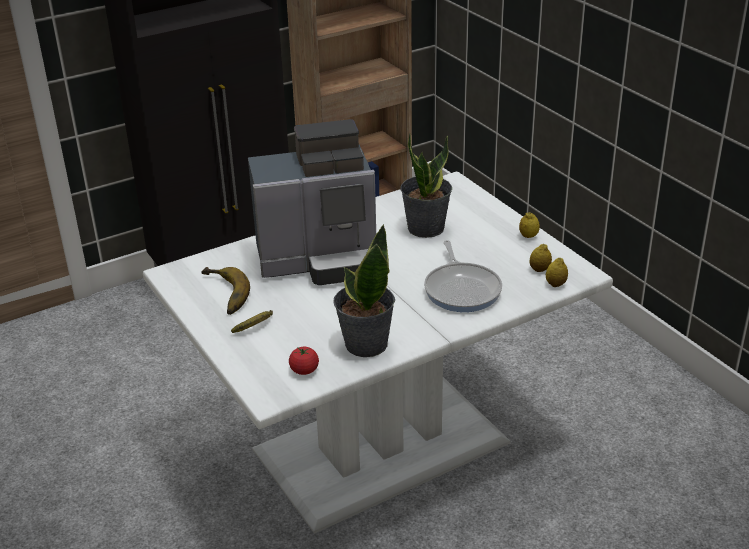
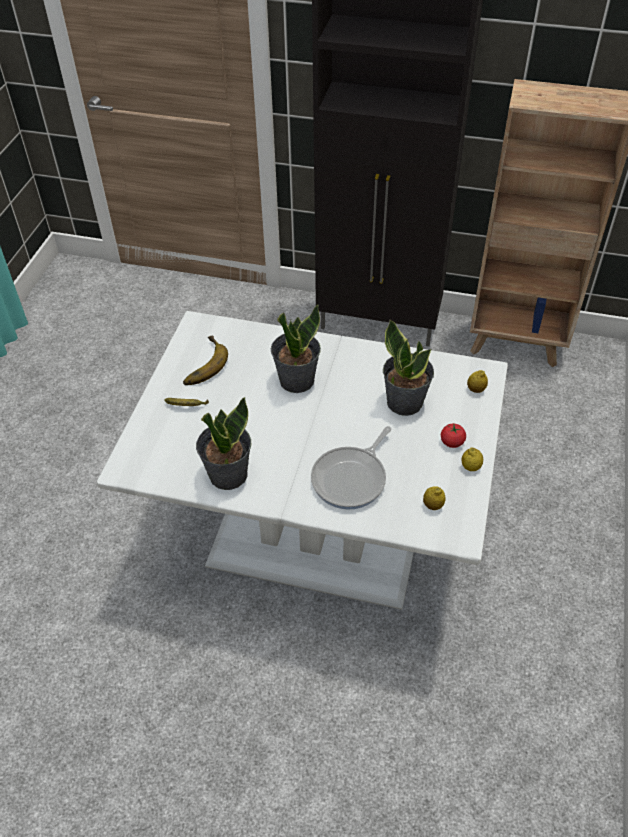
camera: 45 degrees right, 15 degrees up
coffee machine [248,119,376,285] -> potted plant [271,304,321,393]
tomato [289,347,319,375] -> tomato moved to [441,424,466,448]
lemon [546,258,568,287] -> lemon moved to [467,370,488,393]

